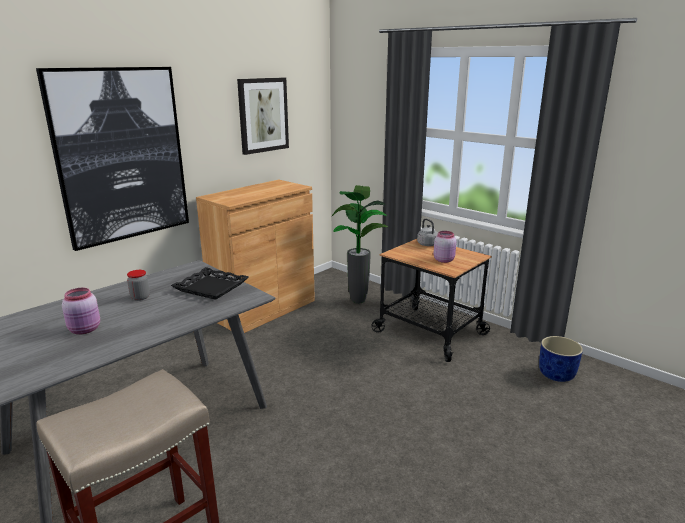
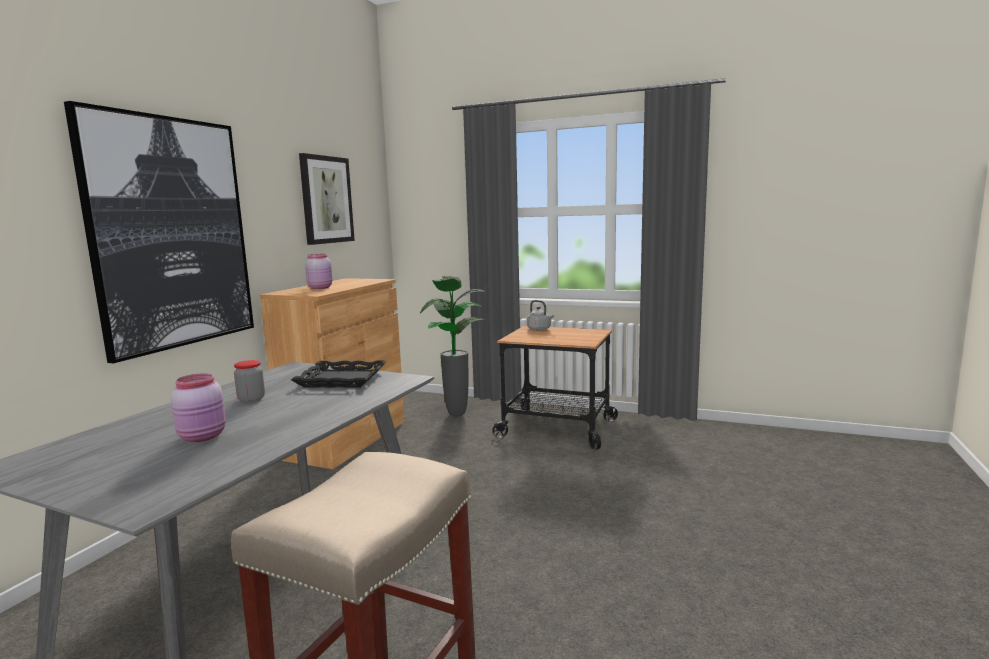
camera: 20 degrees left, 10 degrees down
pink jar [434,231,456,263] -> pink jar moved to [305,254,332,289]
blue planter [539,336,583,382] -> none

